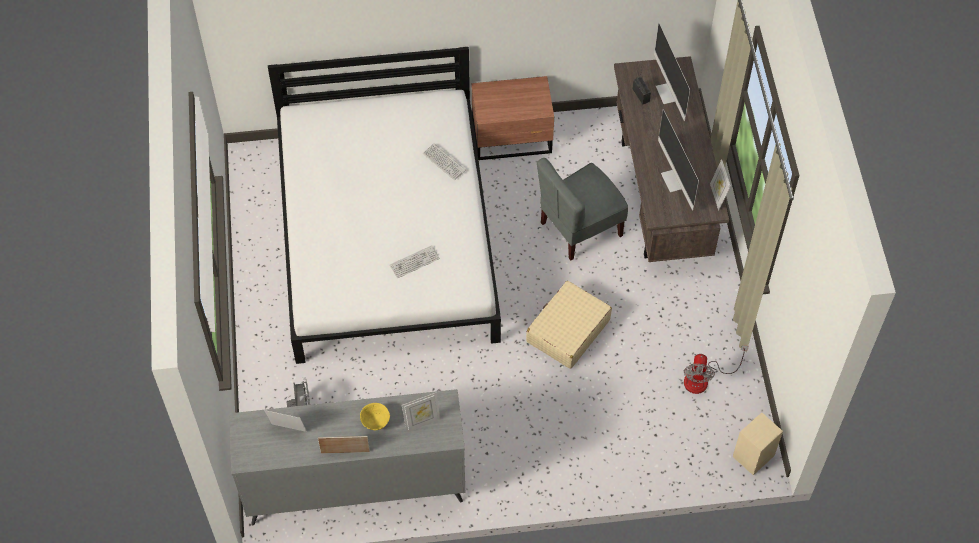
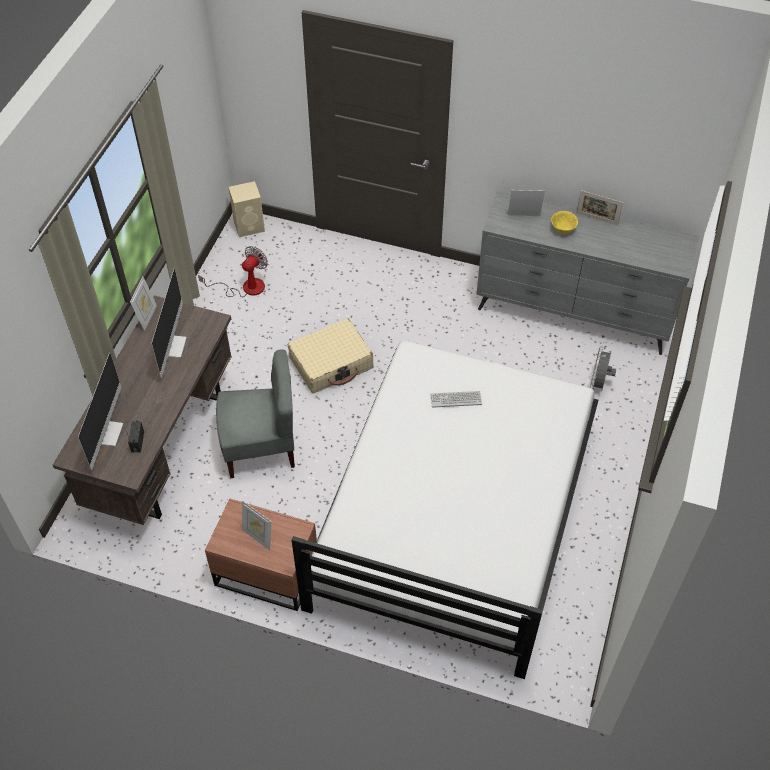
camera: 155 degrees left, 5 degrees down
picture frame [264,410,307,432] -> picture frame moved to [242,501,271,550]
keyboard [423,143,466,180] -> none

